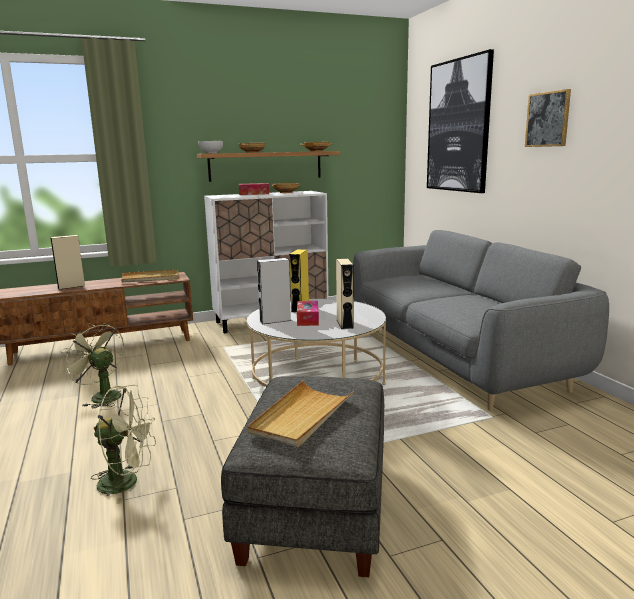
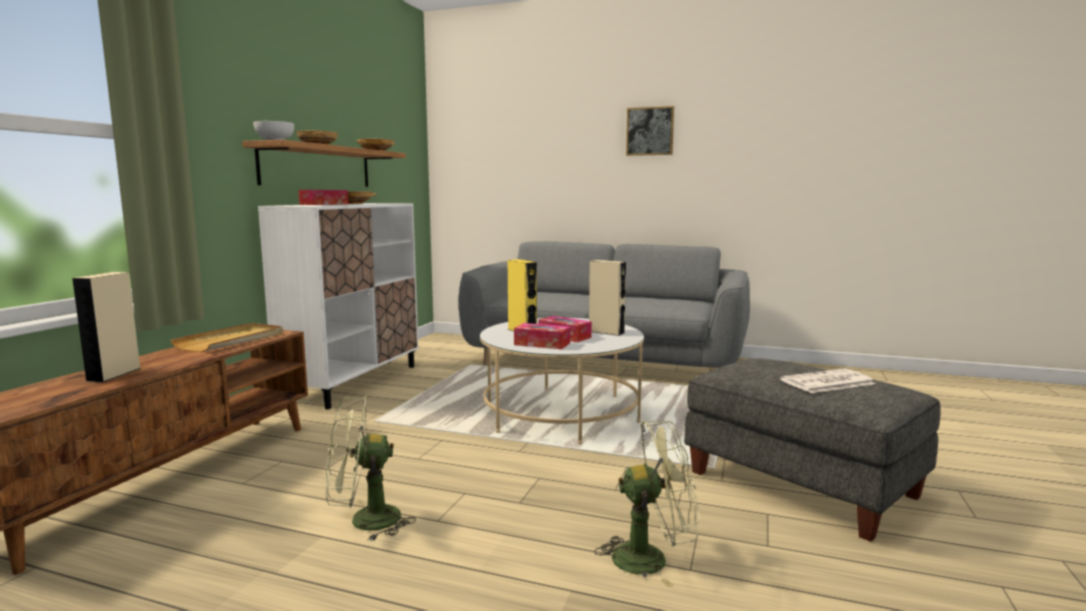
camera: 50 degrees left, 5 degrees down
green fan [91,385,156,504] -> green fan turned 45 degrees clockwise [594,420,700,588]
beige tray [247,380,354,447] -> newspaper [780,368,875,393]
grey speaker [257,258,291,324] -> tissue box [514,323,570,349]
picture [427,49,494,193] -> none

